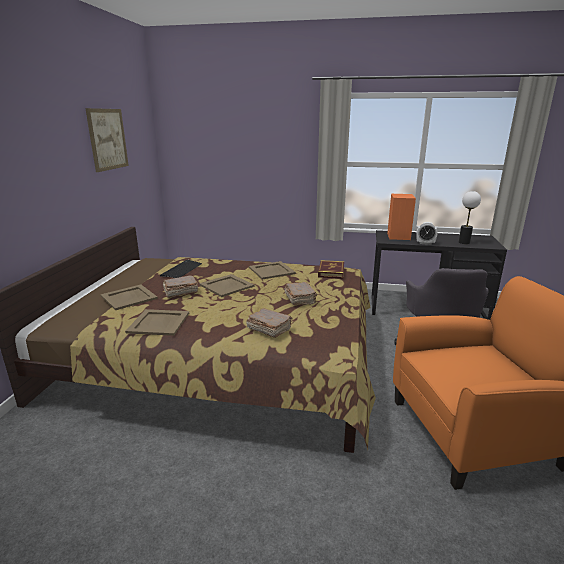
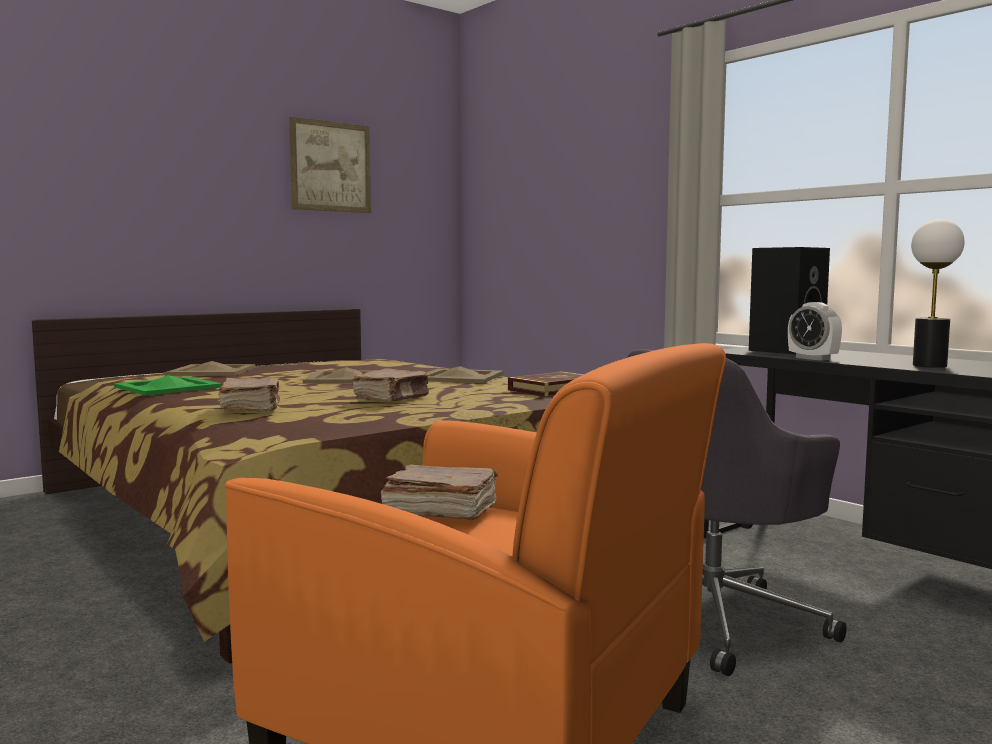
camera: 40 degrees right, 15 degrees down
beige tray [125,309,189,336] -> green tray [114,375,222,396]
keyboard [160,260,202,278] -> none
brown book [163,275,198,298] -> brown book moved to [381,464,498,520]
orange speaker [387,194,416,240] -> black speaker [749,247,830,354]

